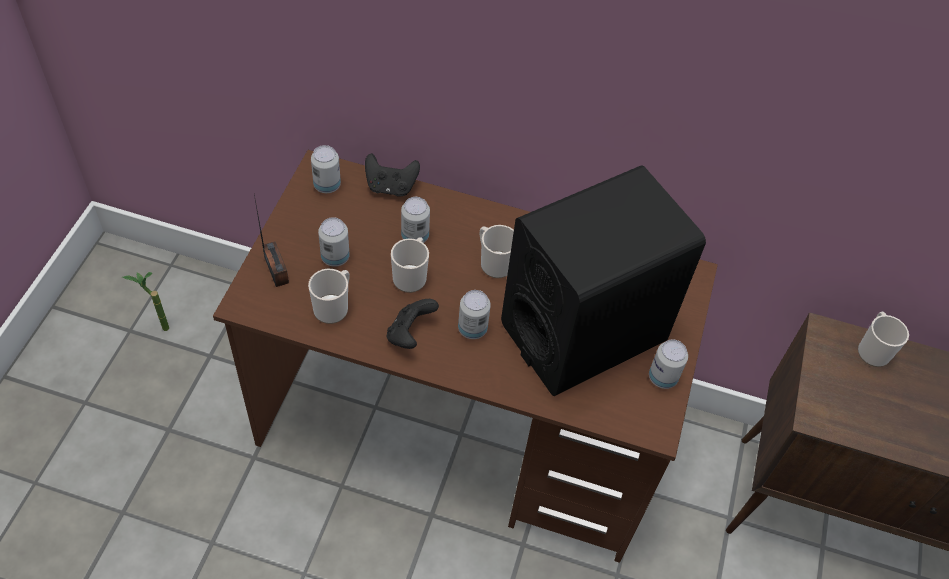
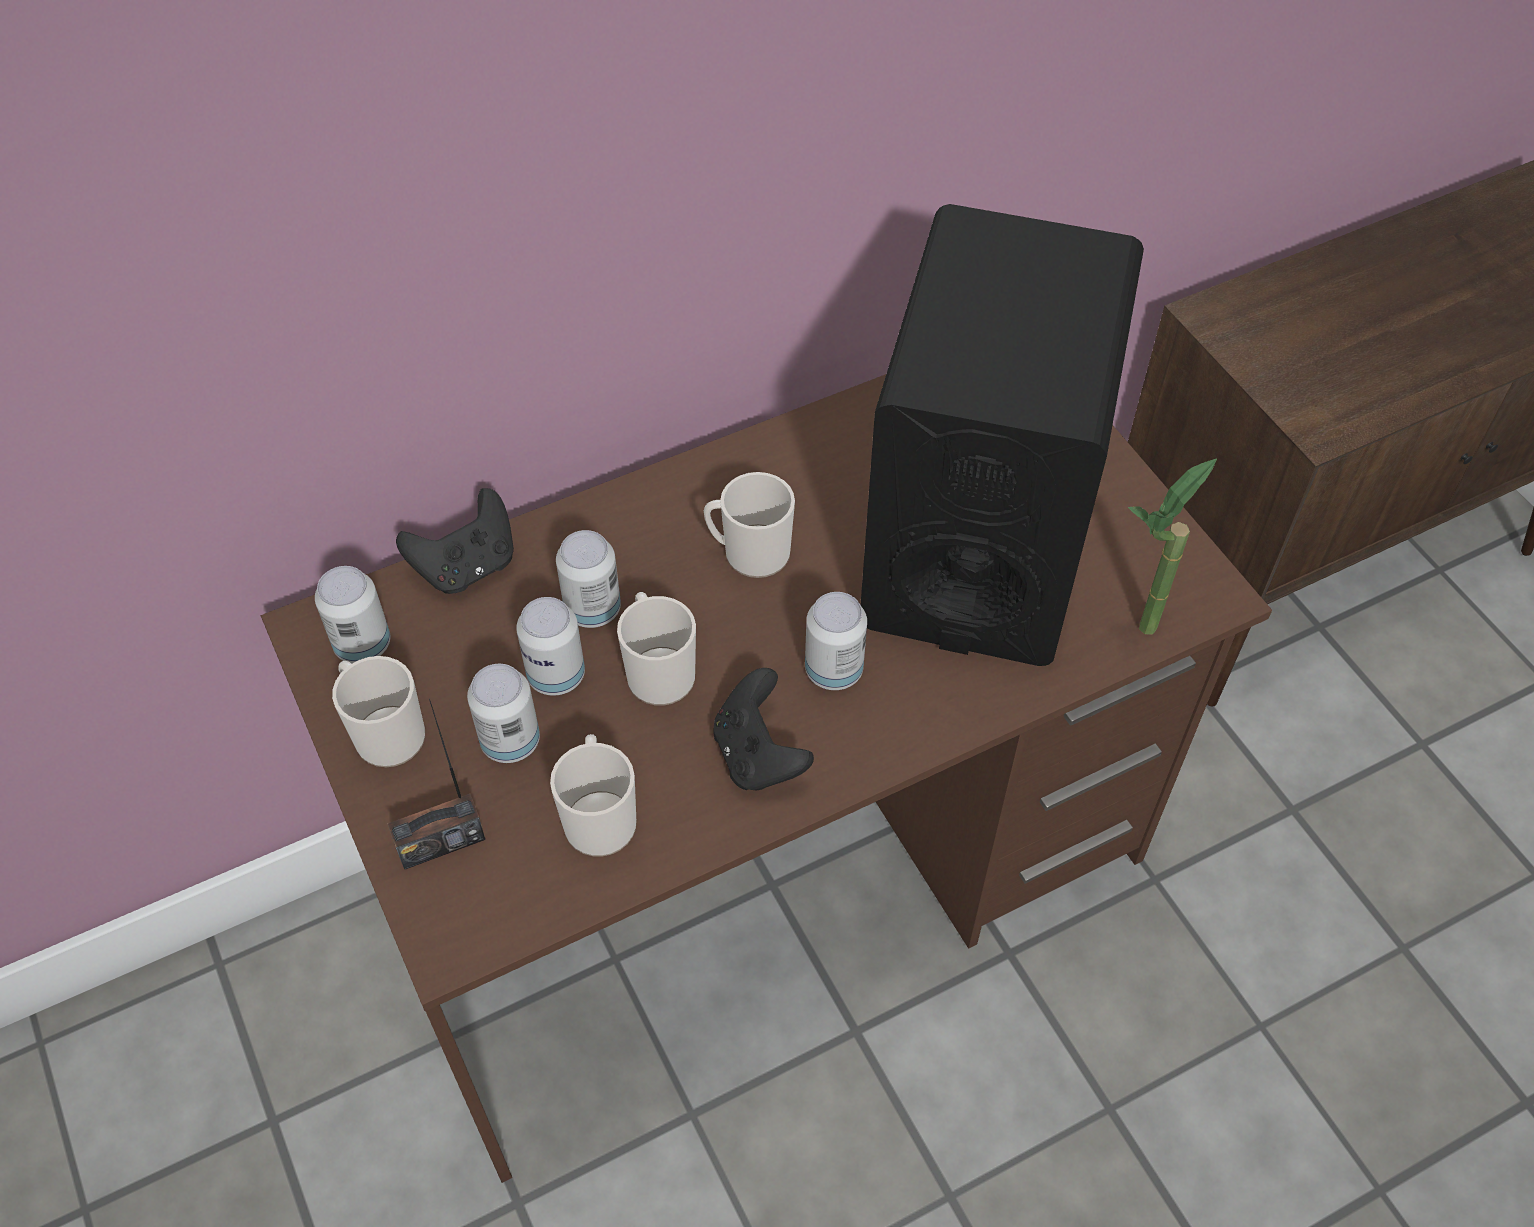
camera: 40 degrees left, 0 degrees up
potted plant [122,272,169,331] -> potted plant moved to [1128,458,1217,634]
radio [254,195,289,287] -> radio turned 135 degrees clockwise [387,699,486,870]
can [649,340,688,389] -> can moved to [516,597,585,696]
mug [858,312,909,367] -> mug moved to [332,656,425,767]

